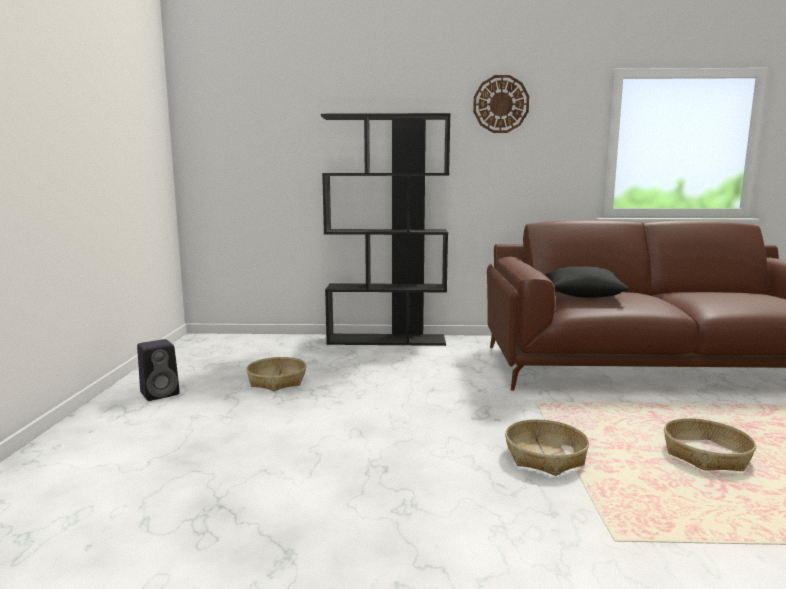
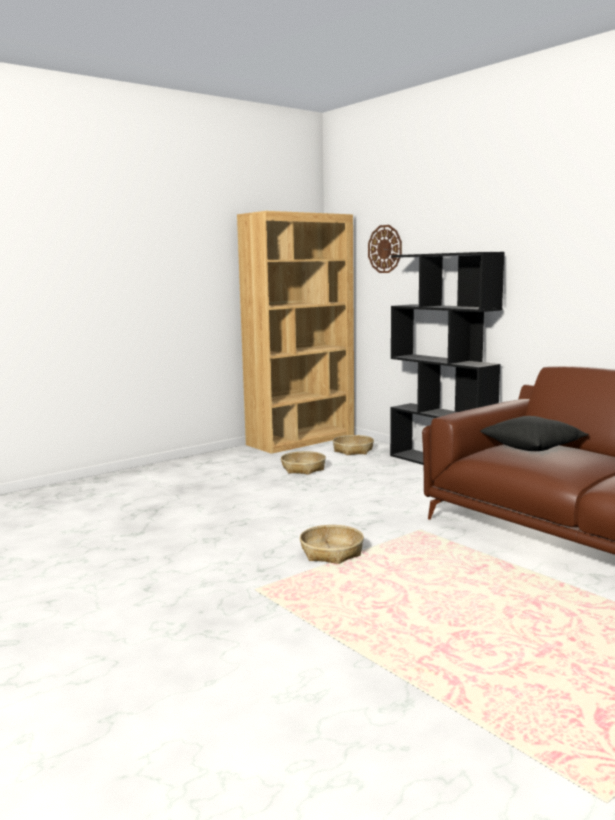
camera: 50 degrees right, 0 degrees up
black speaker [137,339,180,401] -> none
wall clock [473,75,529,133] -> wall clock moved to [368,225,402,273]
basket [664,418,756,471] -> basket moved to [333,435,374,455]
none -> brown bookcase [237,211,354,454]

